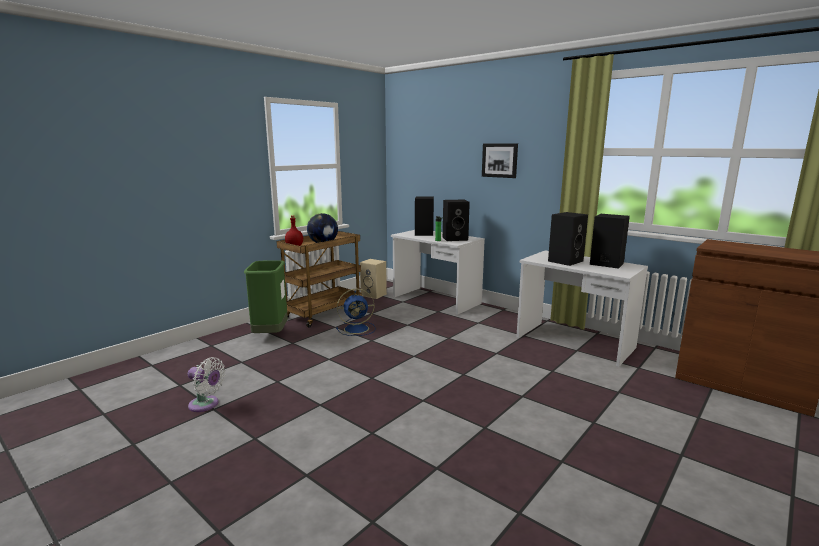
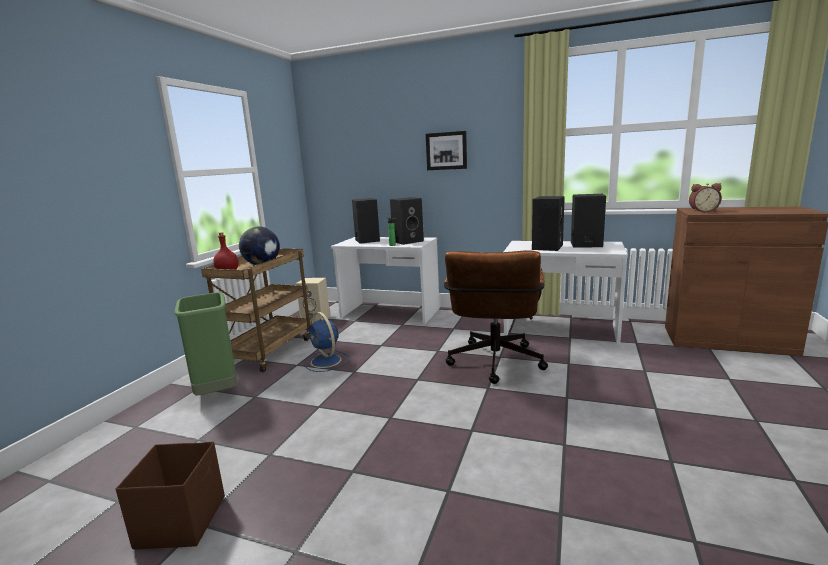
camera: 20 degrees left, 0 degrees up
white fan [188,357,226,412] -> brown storage box [116,442,225,549]
blue fan [336,289,375,336] -> blue fan turned 90 degrees clockwise [304,312,350,372]
none -> brown office chair [444,250,548,384]
none -> alarm clock [689,183,722,212]

